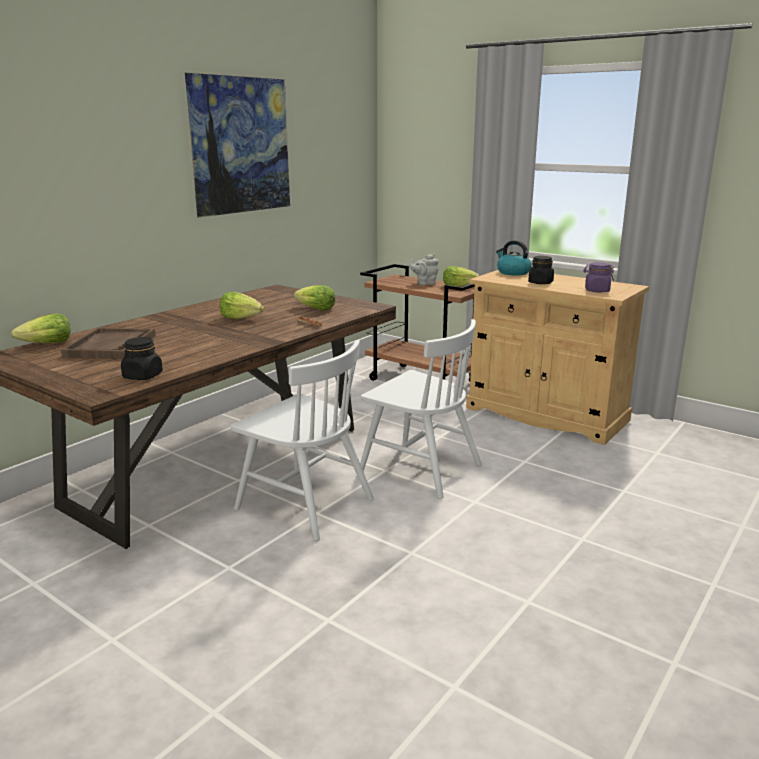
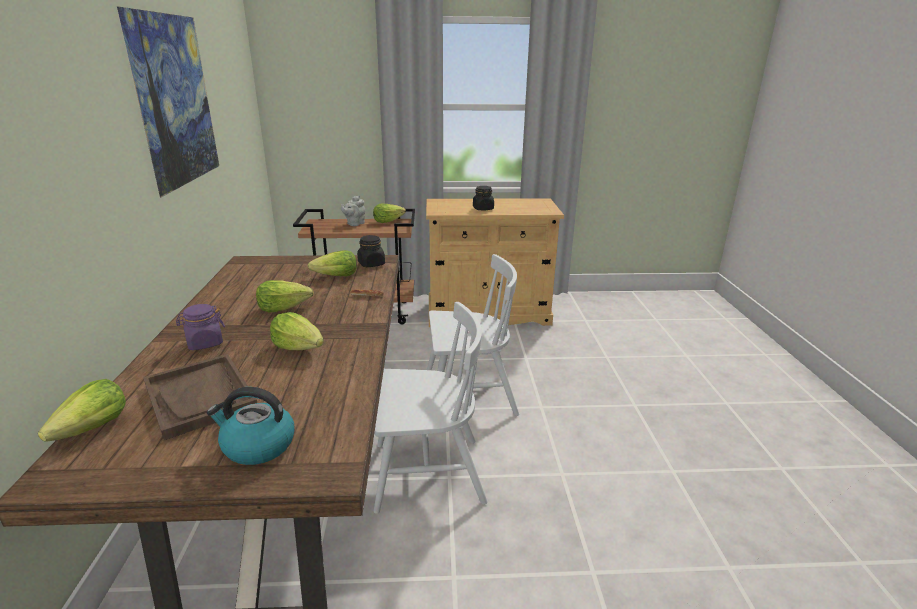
camera: 40 degrees left, 5 degrees up
black jar [121,337,163,380] -> black jar moved to [357,235,385,267]
kettle [496,240,532,275] -> kettle moved to [207,387,295,465]
purple jar [583,262,614,292] -> purple jar moved to [176,304,225,350]
none -> lettuce [270,312,324,350]

